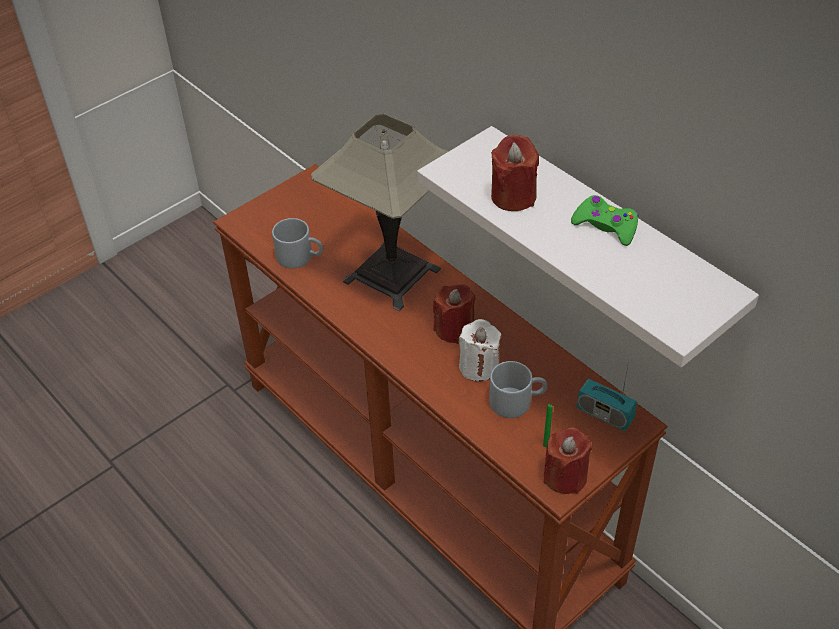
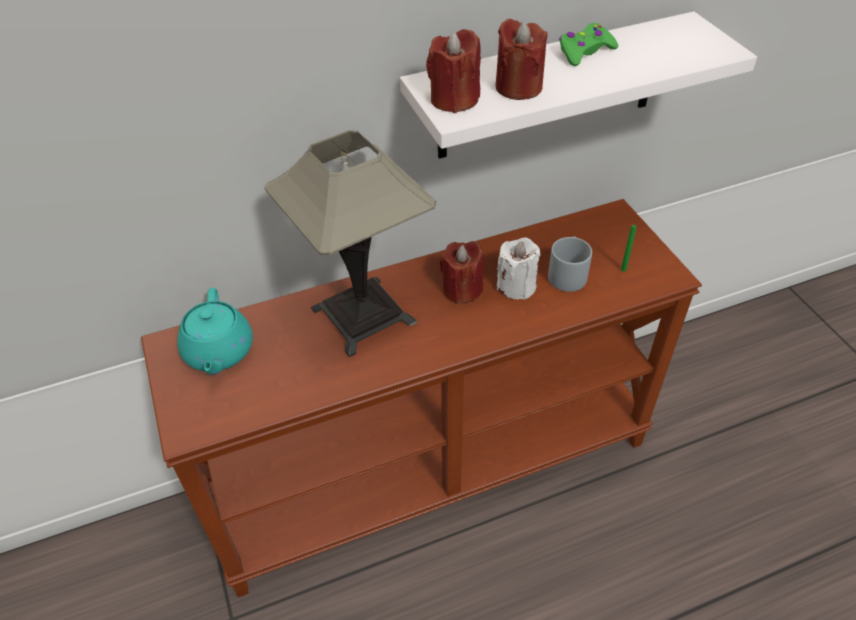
camera: 70 degrees left, 0 degrees up
grey mug [272,218,323,269] -> none
red candle [544,427,592,494] -> red candle moved to [426,29,481,113]
radio [577,361,637,431] -> none
none -> turquoise teapot [177,288,253,375]

